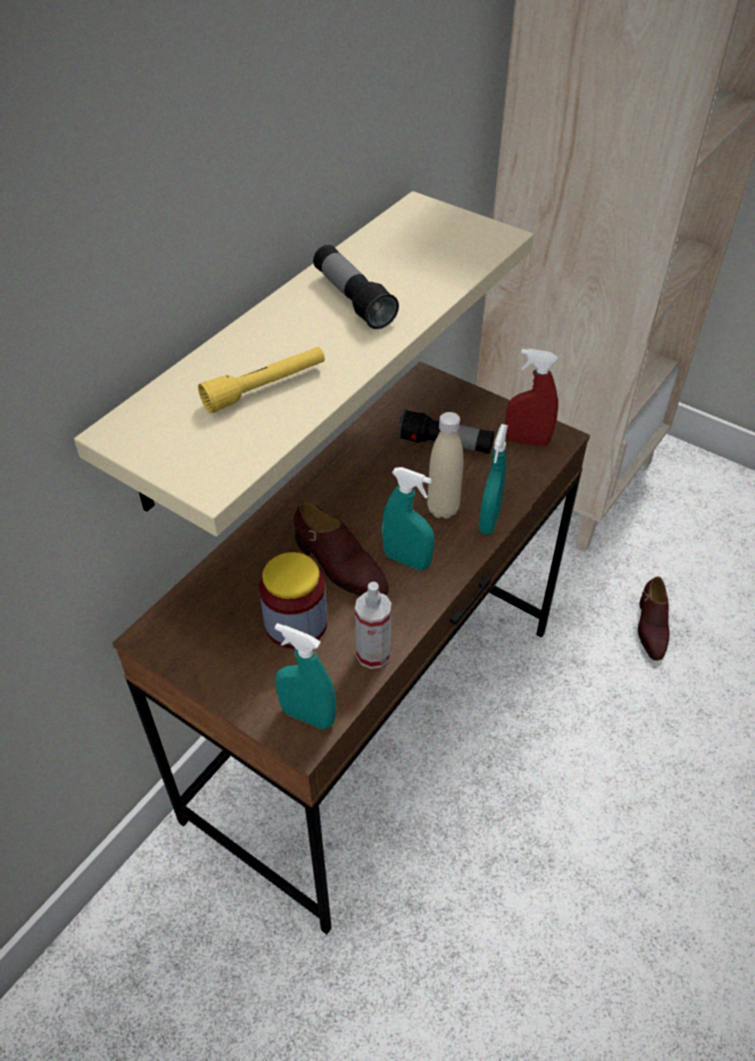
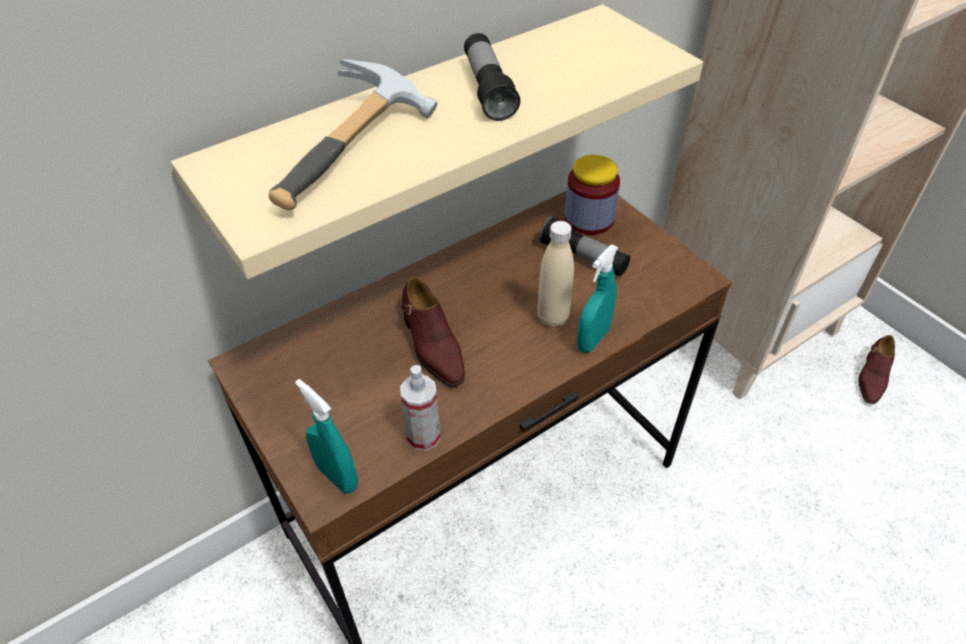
camera: 20 degrees right, 0 degrees up
yellow flashlight [198,347,325,414] -> hammer [269,59,438,210]
jar [259,552,327,649] -> jar moved to [565,155,620,235]
turquoise spray bottle [382,467,434,570] -> none
red spray bottle [505,349,558,446] -> none
brown shoe [638,576,670,661] -> brown shoe moved to [858,335,895,404]

